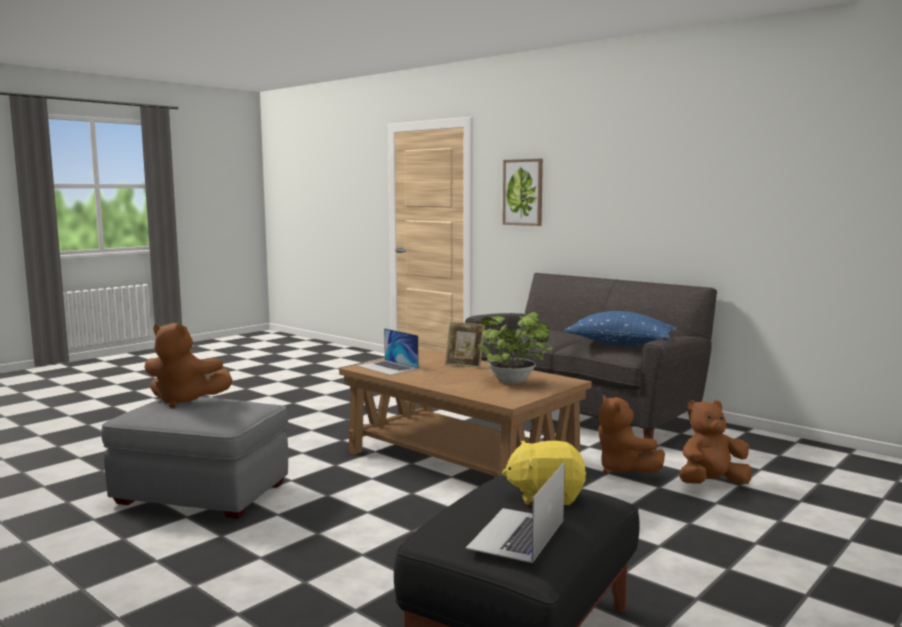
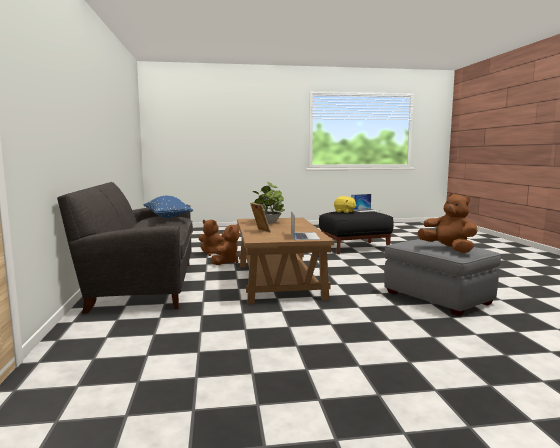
camera: 140 degrees left, 0 degrees up
picture [503,159,543,226] -> none

